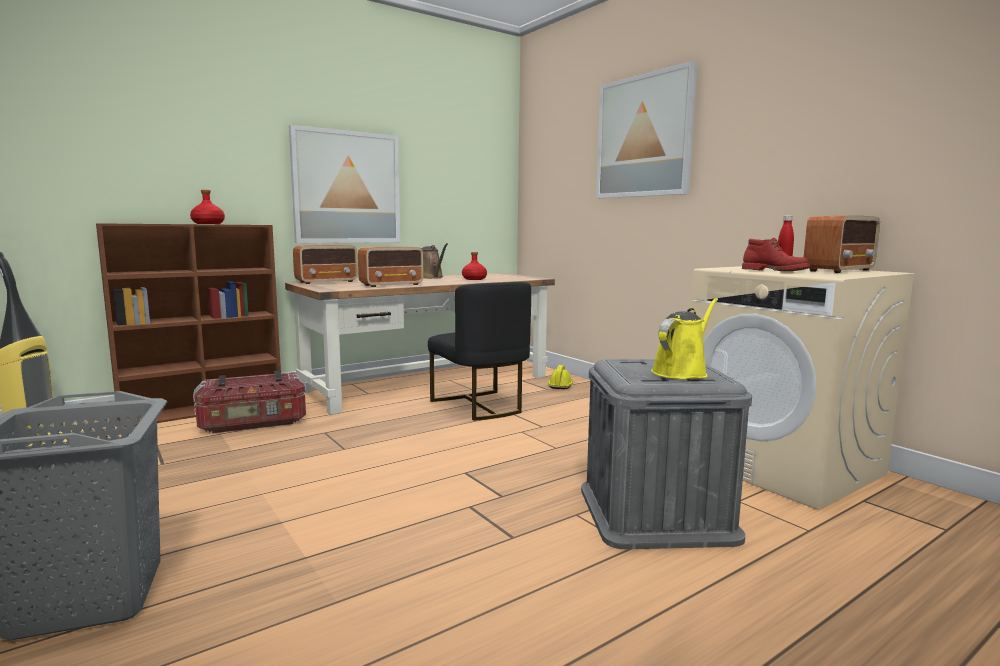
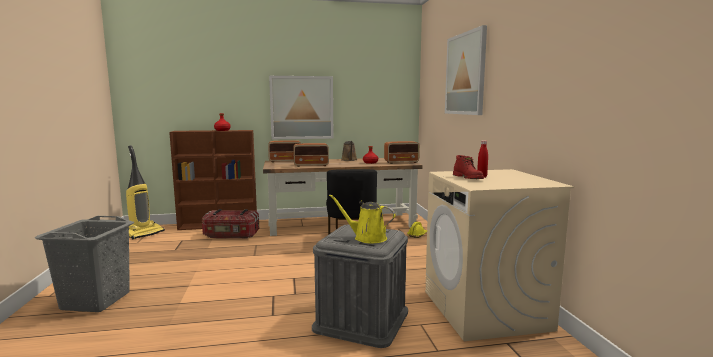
camera: 25 degrees right, 0 degrees up
yellow watering can [651,298,718,379] -> yellow watering can turned 135 degrees counterclockwise [329,194,395,244]
radio [804,216,880,273] -> radio moved to [384,141,420,164]

